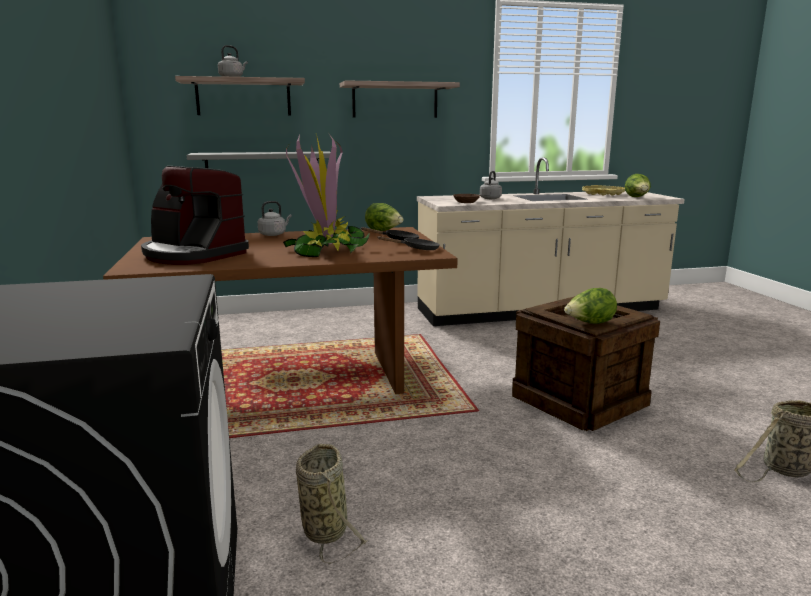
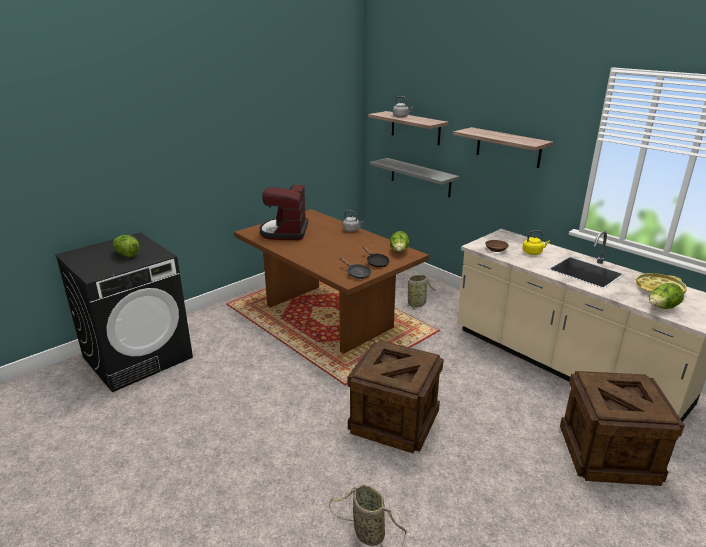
camera: 60 degrees right, 10 degrees up
potted plant [283,134,370,257] -> none
basket [296,444,368,564] -> basket moved to [403,275,435,310]
grey kettle [479,171,502,199] -> yellow kettle [522,230,550,255]
lettuce [564,288,617,324] -> lettuce moved to [113,235,140,257]
none -> crate [560,371,685,486]

